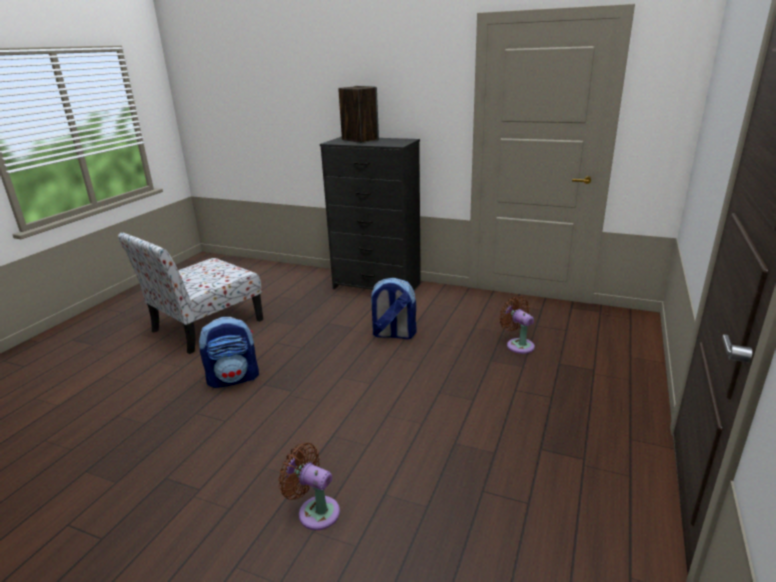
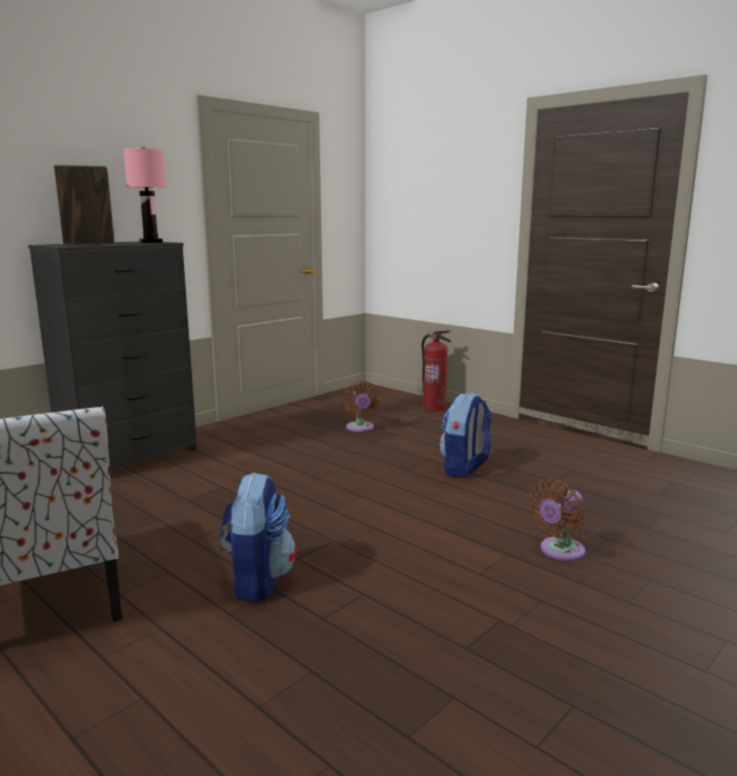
camera: 70 degrees left, 10 degrees down
backpack [370,278,416,339] -> backpack moved to [440,392,492,478]
brown fan [499,297,535,354] -> brown fan turned 90 degrees counterclockwise [343,381,381,432]
none -> pink table lamp [123,147,166,243]
none -> fire extinguisher [421,330,451,411]

